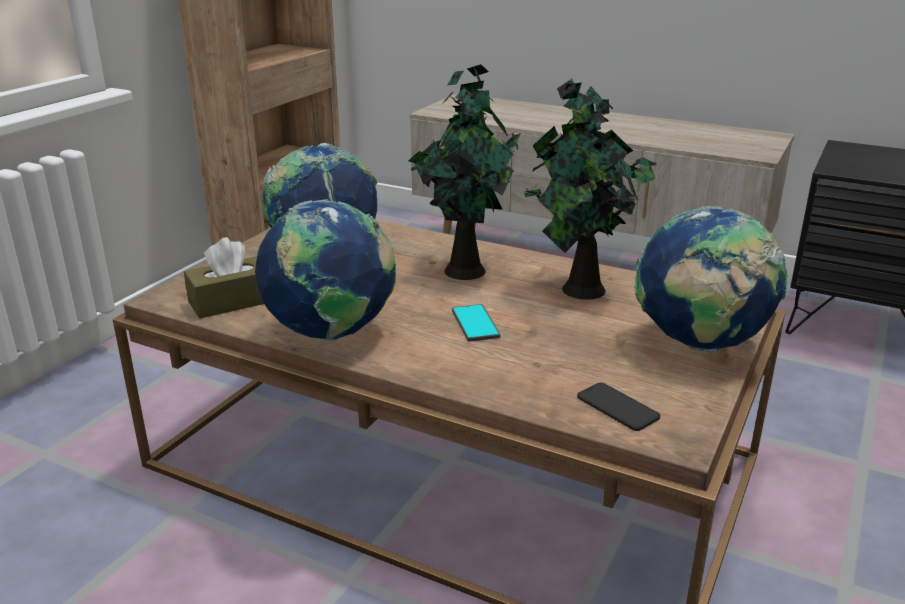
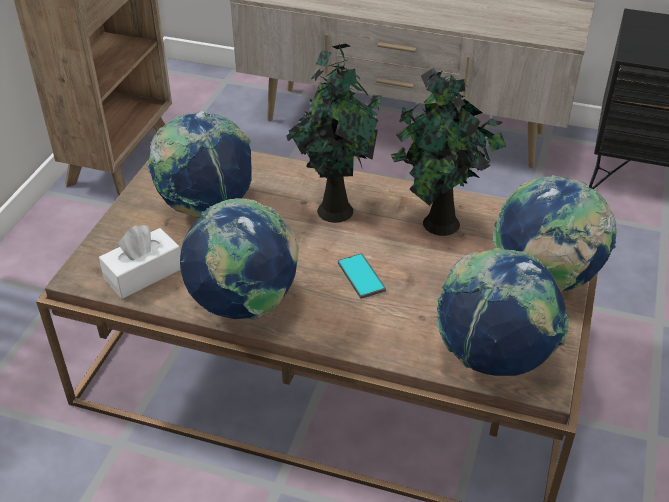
camera: 10 degrees left, 15 degrees up
brown tissue box [184,237,264,319] -> white tissue box [99,225,181,299]
phone [577,383,661,431] -> globe [436,248,570,376]

